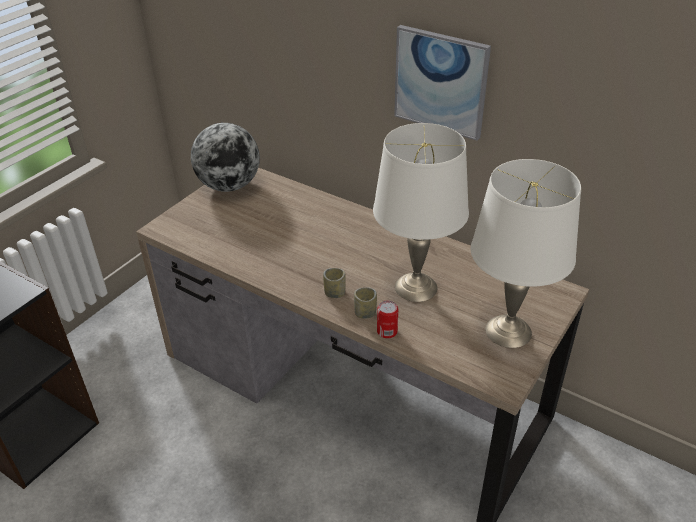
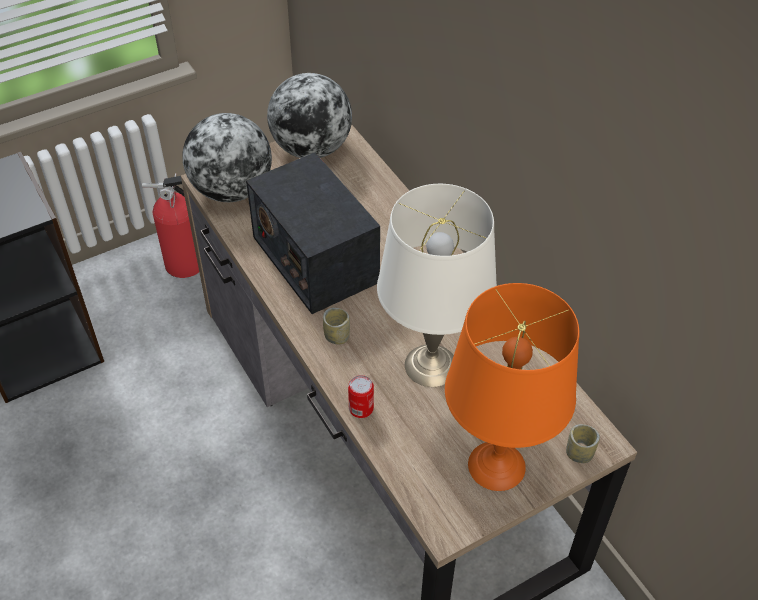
camera: 25 degrees right, 10 degrees up
cup [354,287,377,319] -> cup moved to [566,424,600,463]
picture [394,25,491,141] -> none
white table lamp [471,159,581,348] -> orange table lamp [445,283,579,491]
none -> fire extinguisher [142,173,199,278]
none -> globe [182,113,272,202]
none -> radio [246,153,380,314]

